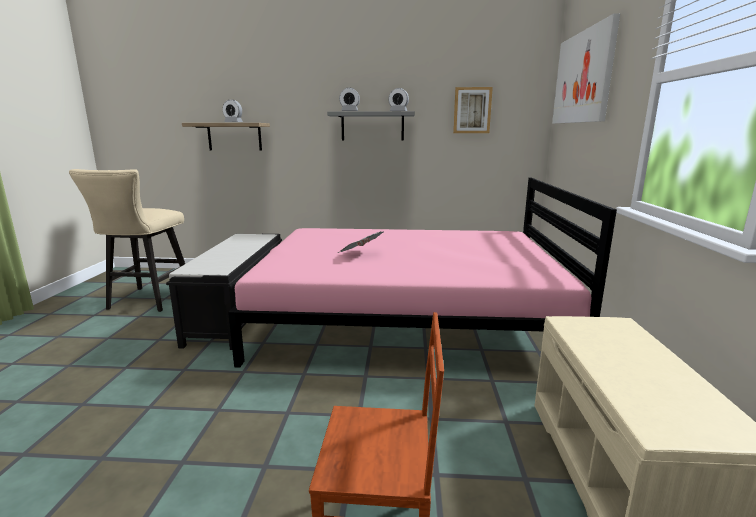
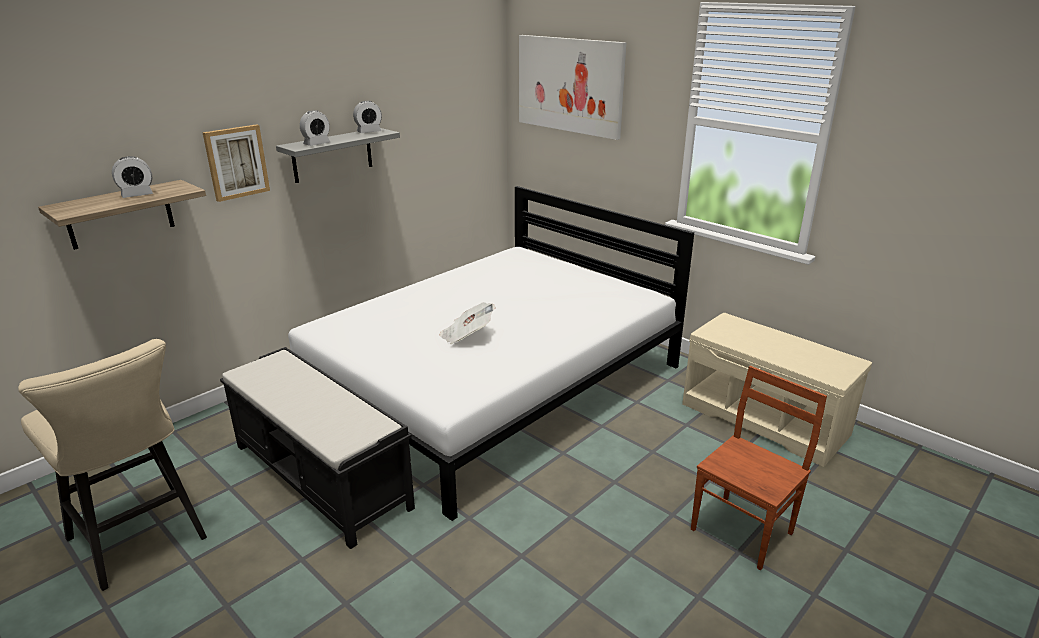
camera: 50 degrees left, 10 degrees up
pink bed [228,178,617,368] -> white bed [288,186,694,521]
picture [453,87,493,133] -> picture moved to [203,124,270,202]

